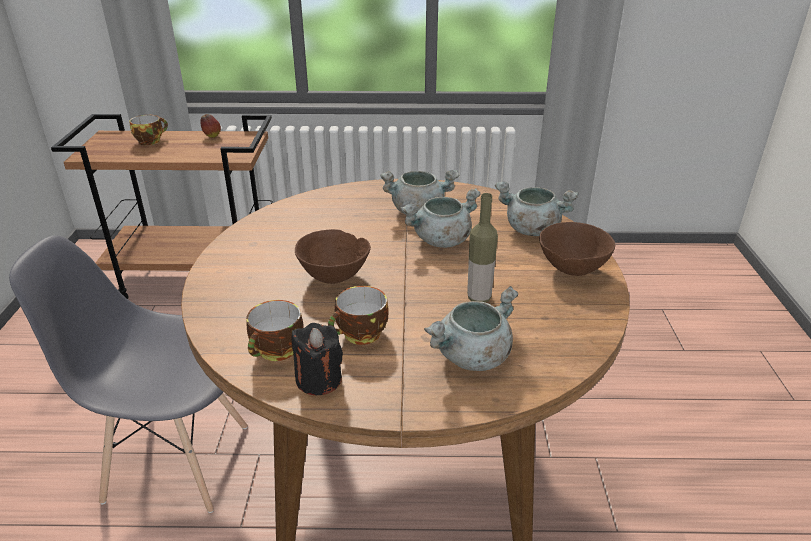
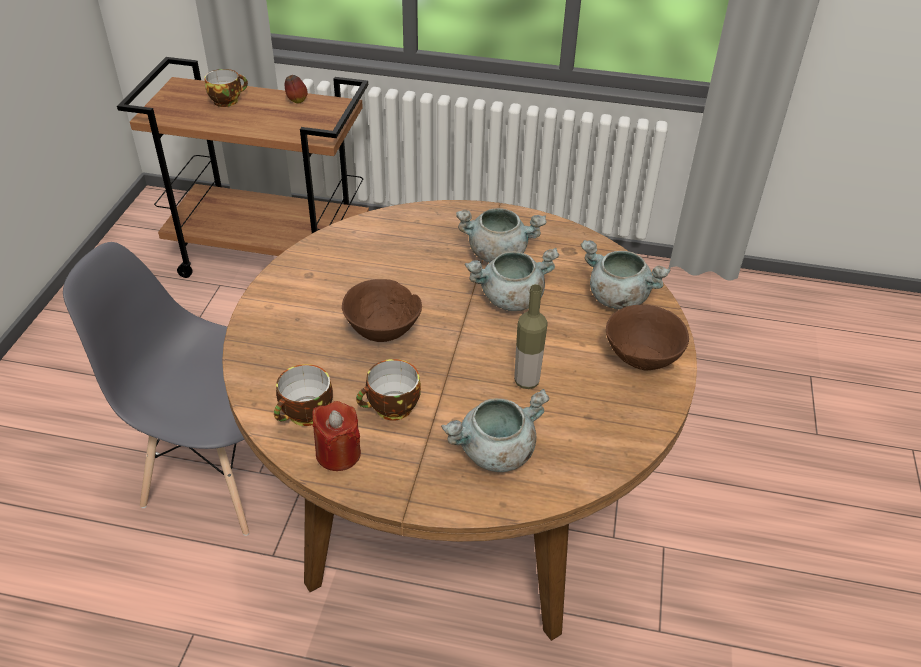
camera: 10 degrees right, 10 degrees up
black candle [292,323,343,395] -> red candle [312,401,361,471]

